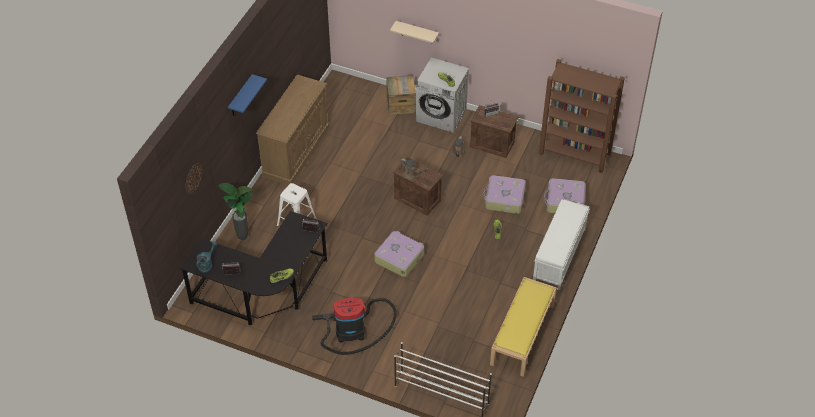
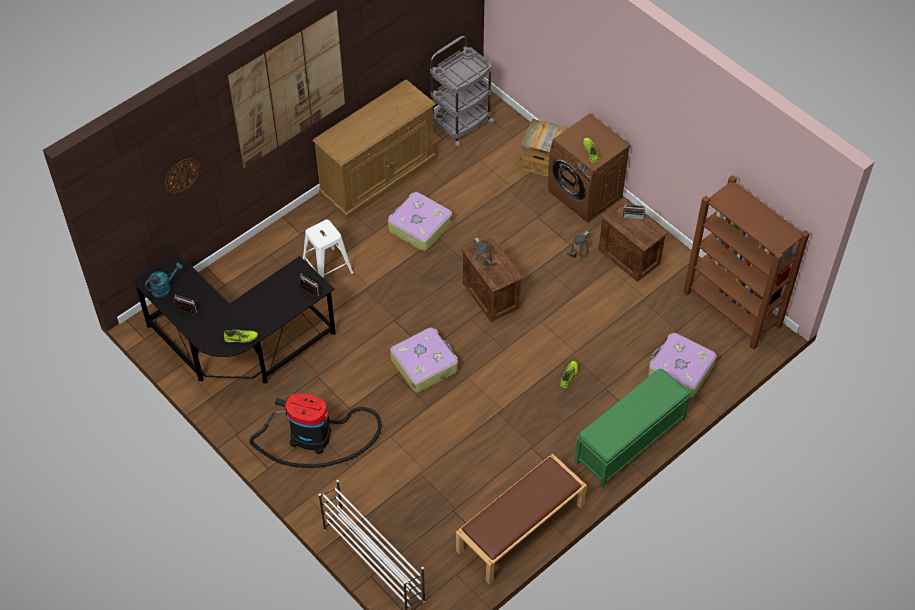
camera: 25 degrees right, 5 degrees up
potted plant [218,183,252,240] -> none
blue shelf [228,74,267,116] -> picture [228,10,345,168]
beige shelf [390,21,439,44] -> none
white washing machine [416,58,469,133] -> brown washing machine [548,113,630,223]
suitcase [483,175,526,214] -> suitcase moved to [388,192,452,251]
yellow bench [490,277,557,377] -> brown bench [456,453,587,585]
white bench [533,200,590,290] -> green bench [575,369,692,488]
none -> grey cart [430,36,495,147]

